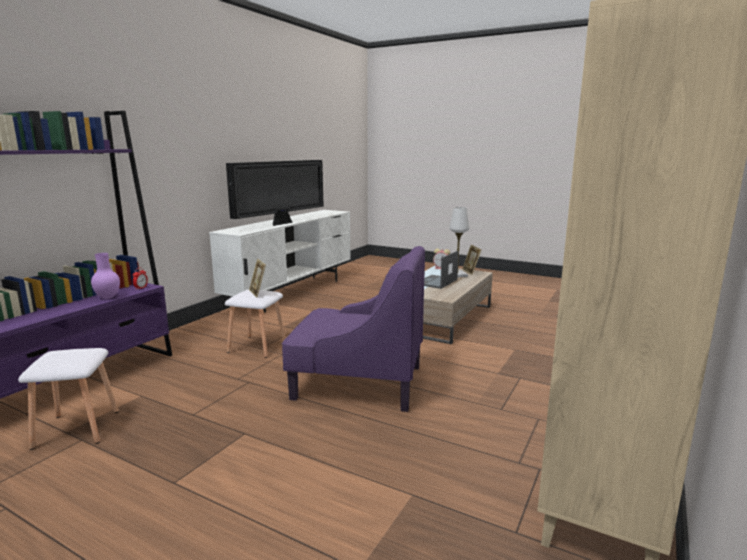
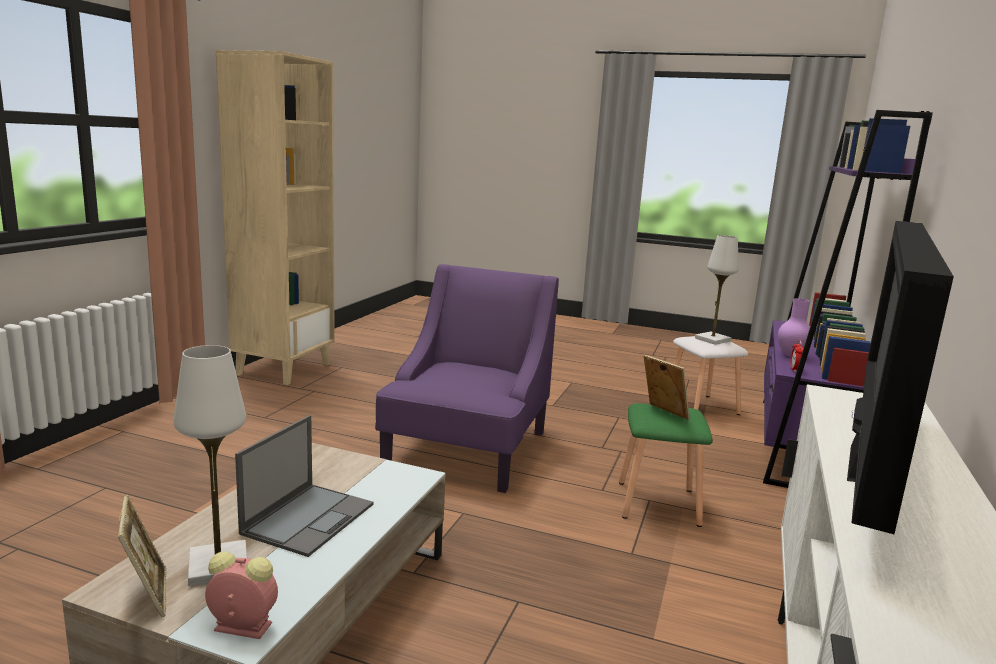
camera: 170 degrees right, 0 degrees up
white stool [225,289,286,358] -> green stool [619,403,713,527]
purple armchair [282,246,425,412] -> purple armchair turned 105 degrees clockwise [375,264,559,493]
none -> white table lamp [695,235,739,345]

